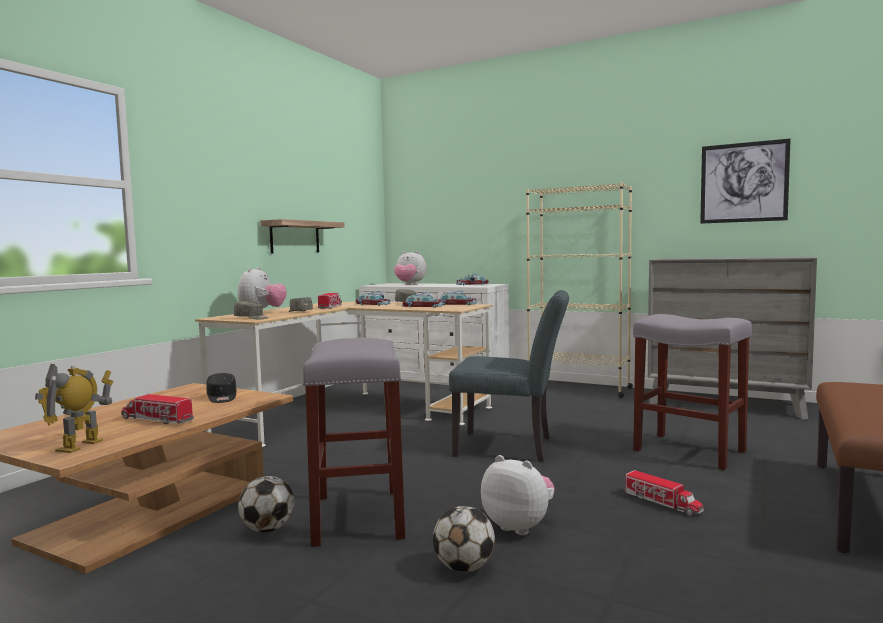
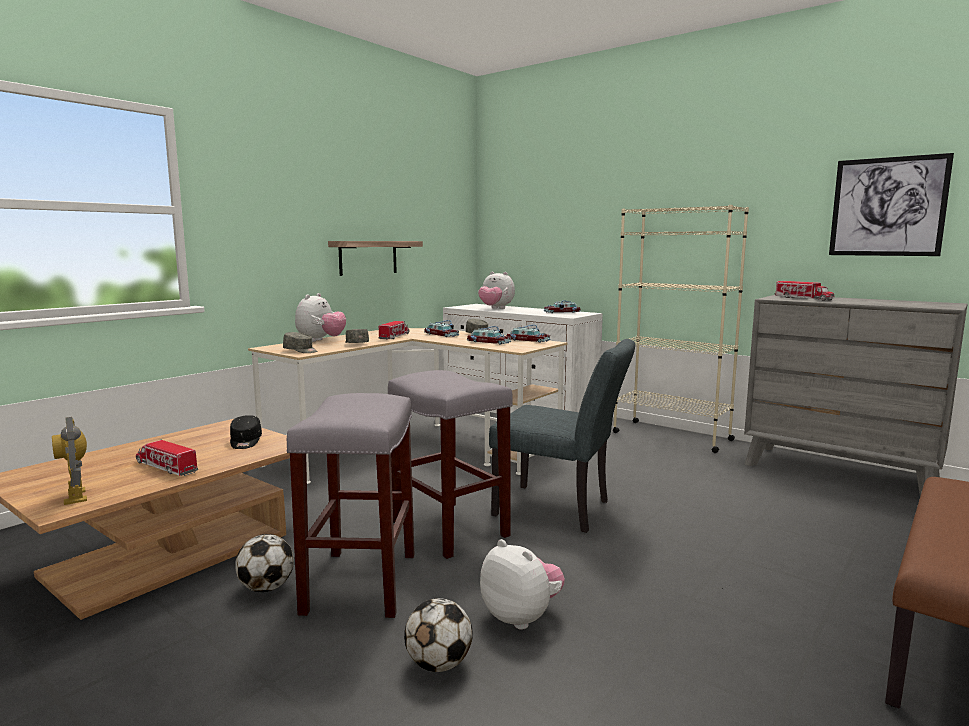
camera: 10 degrees right, 5 degrees up
toy robot [35,364,113,453] -> toy robot turned 60 degrees counterclockwise [52,417,87,505]
toy truck [624,470,704,516] -> toy truck moved to [775,281,834,301]
grey stool [633,314,752,470] -> grey stool moved to [388,370,513,559]

